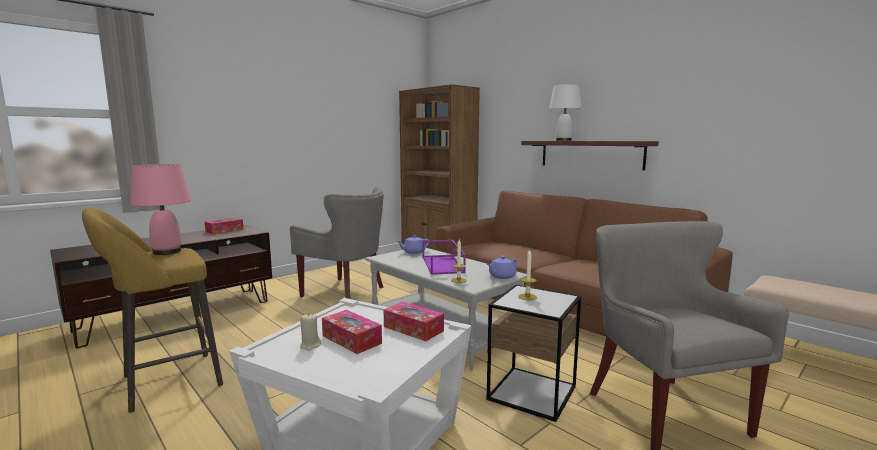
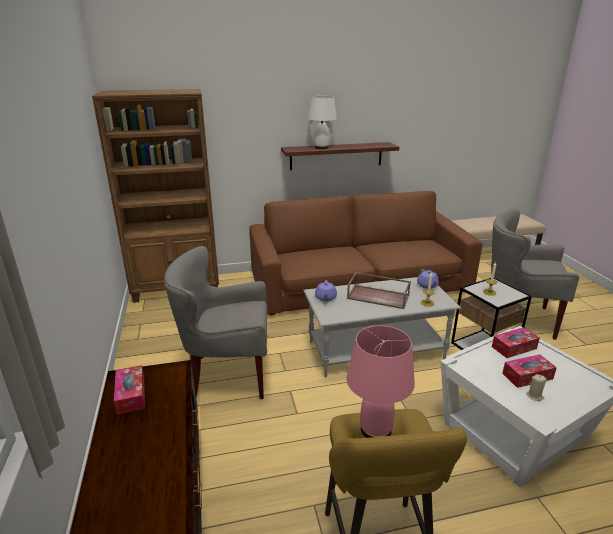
camera: 60 degrees left, 15 degrees up
grey armchair [290,187,384,299] -> grey armchair turned 150 degrees counterclockwise [164,246,267,399]
purple tray [423,240,466,275] -> brown tray [347,272,411,309]

